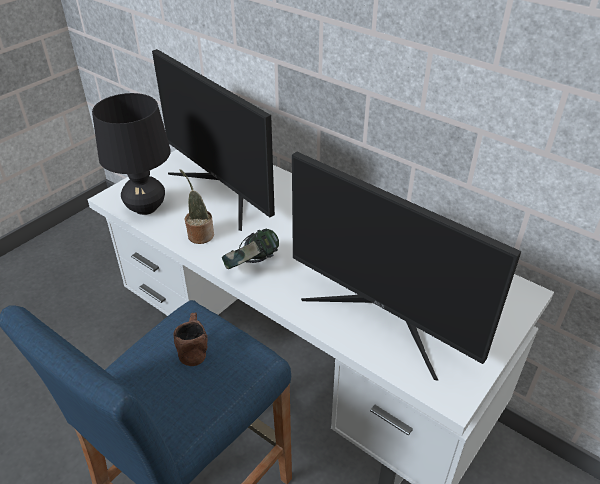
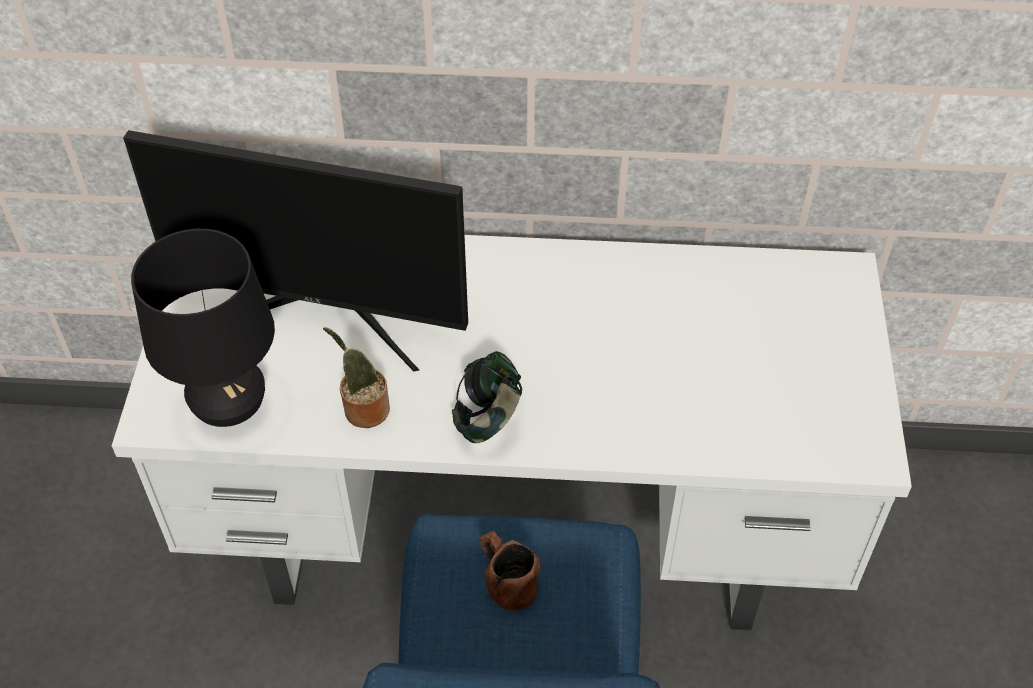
camera: 35 degrees left, 10 degrees up
monitor [292,152,521,381] -> none

